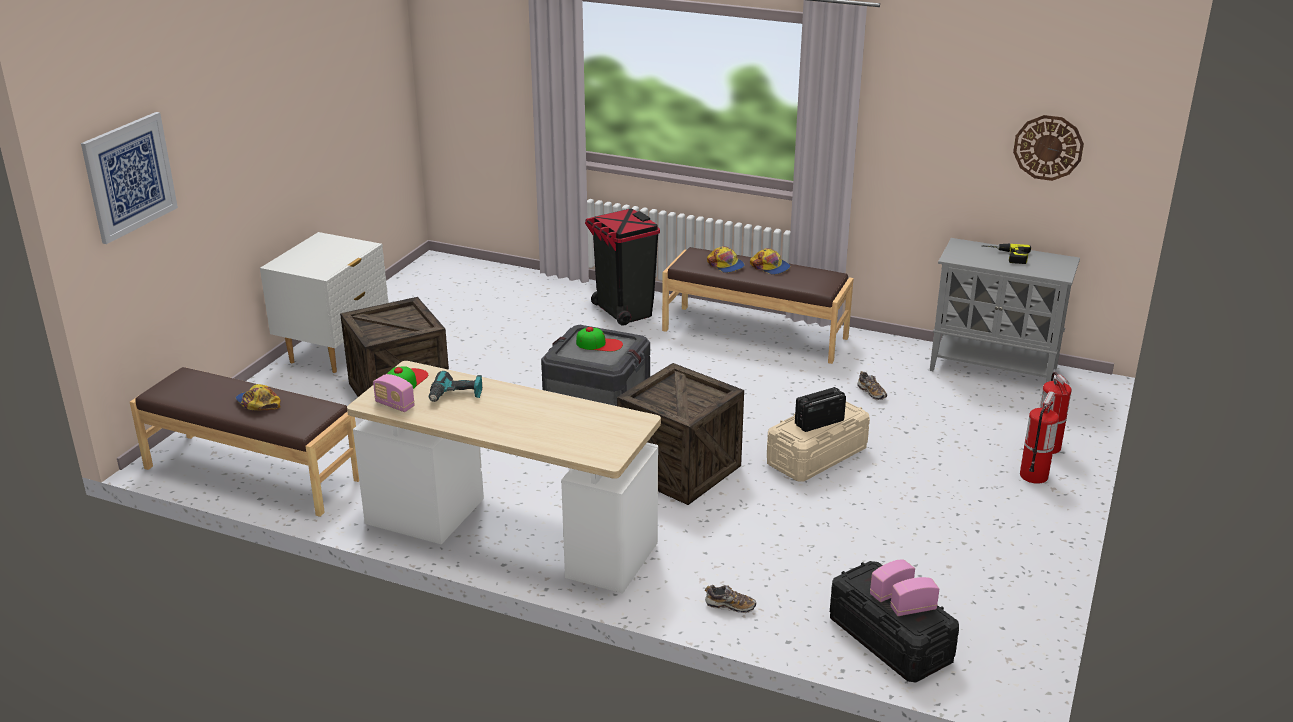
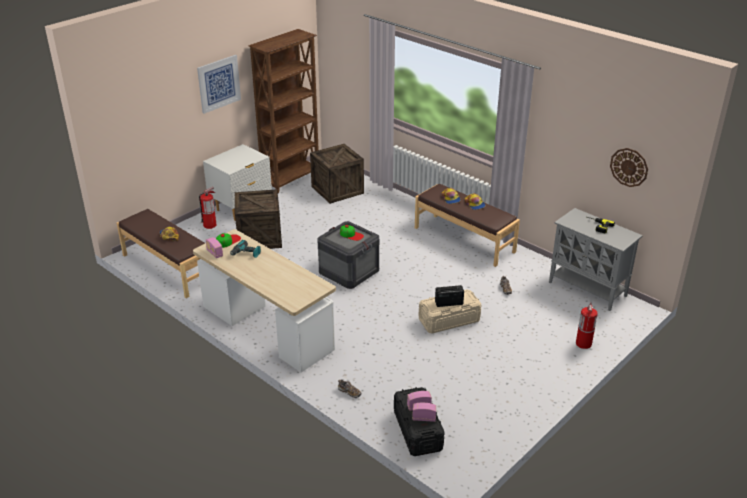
camera: 20 degrees right, 5 degrees up
picture [81,112,178,244] -> picture moved to [197,55,241,114]
black trash can [585,209,660,326] -> none
crate [617,363,744,505] -> crate moved to [310,144,364,204]
fire extinguisher [1020,391,1059,484] -> fire extinguisher moved to [199,187,216,229]
none -> brown bookcase [248,29,319,193]

